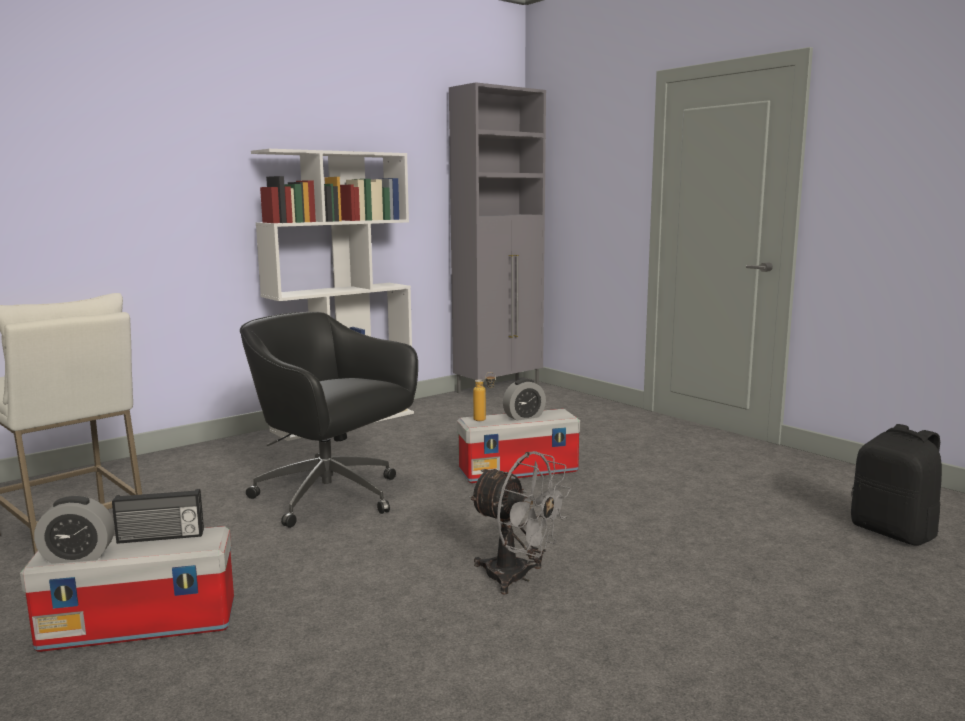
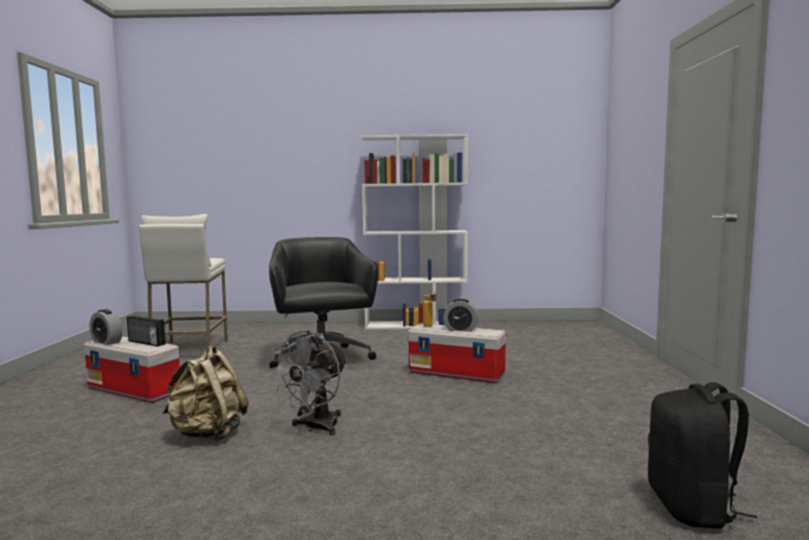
camera: 40 degrees right, 5 degrees down
grey cabinet [449,82,546,393] -> none
grey fan [469,451,571,594] -> grey fan turned 45 degrees clockwise [269,330,347,436]
none -> beige backpack [162,346,249,442]

